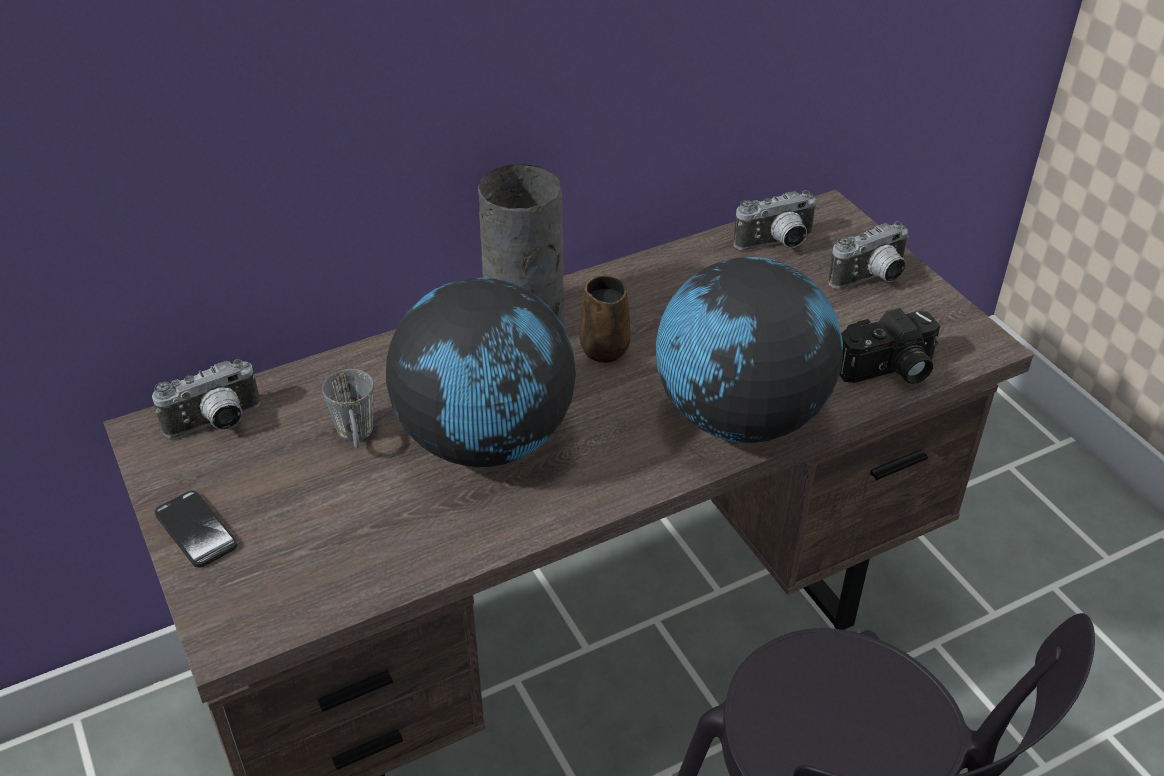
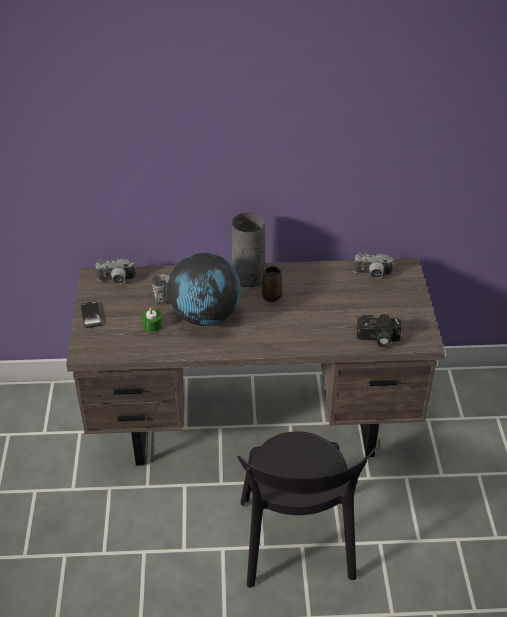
camera: 25 degrees right, 0 degrees up
globe [656,257,843,443] -> none
camera [828,221,910,289] -> none
none -> green candle [141,307,162,332]

